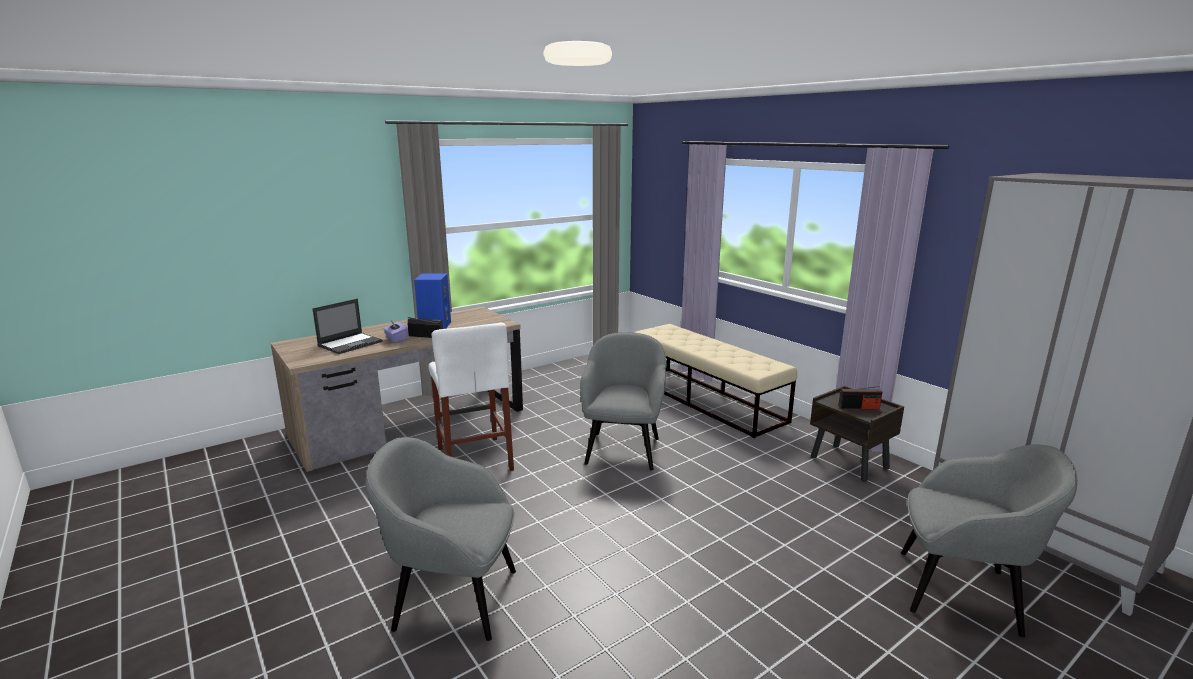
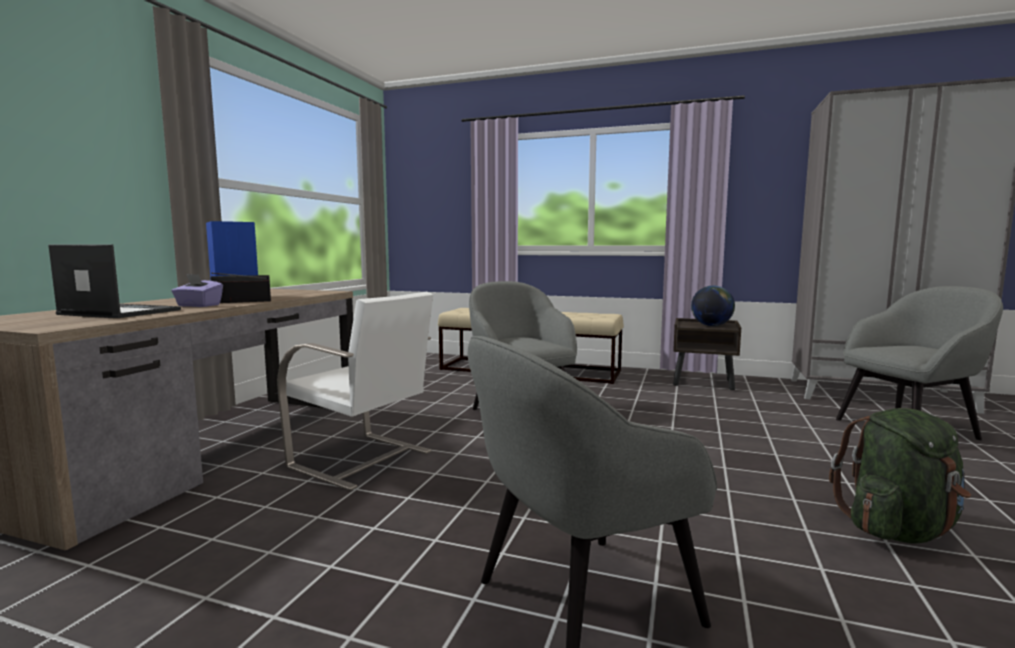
camera: 35 degrees left, 10 degrees down
laptop [312,299,383,354] -> laptop turned 75 degrees counterclockwise [48,244,181,318]
white stool [429,323,514,471] -> white chair [277,292,433,491]
radio [838,386,882,409] -> globe [691,286,735,326]
none -> green backpack [829,408,971,544]

